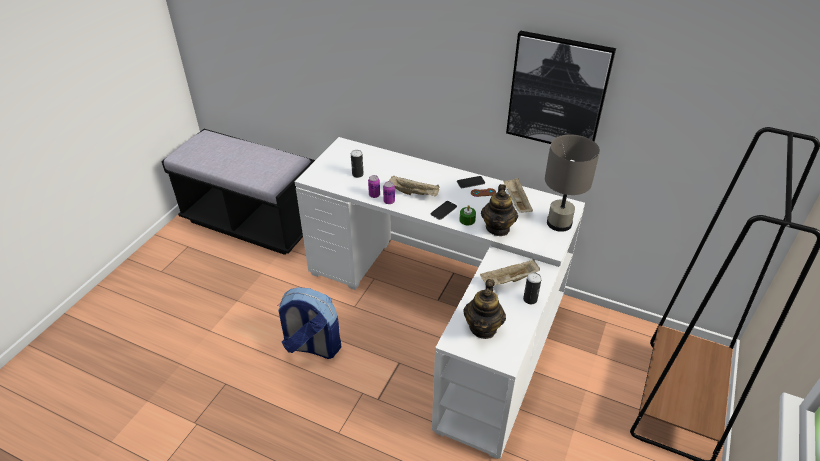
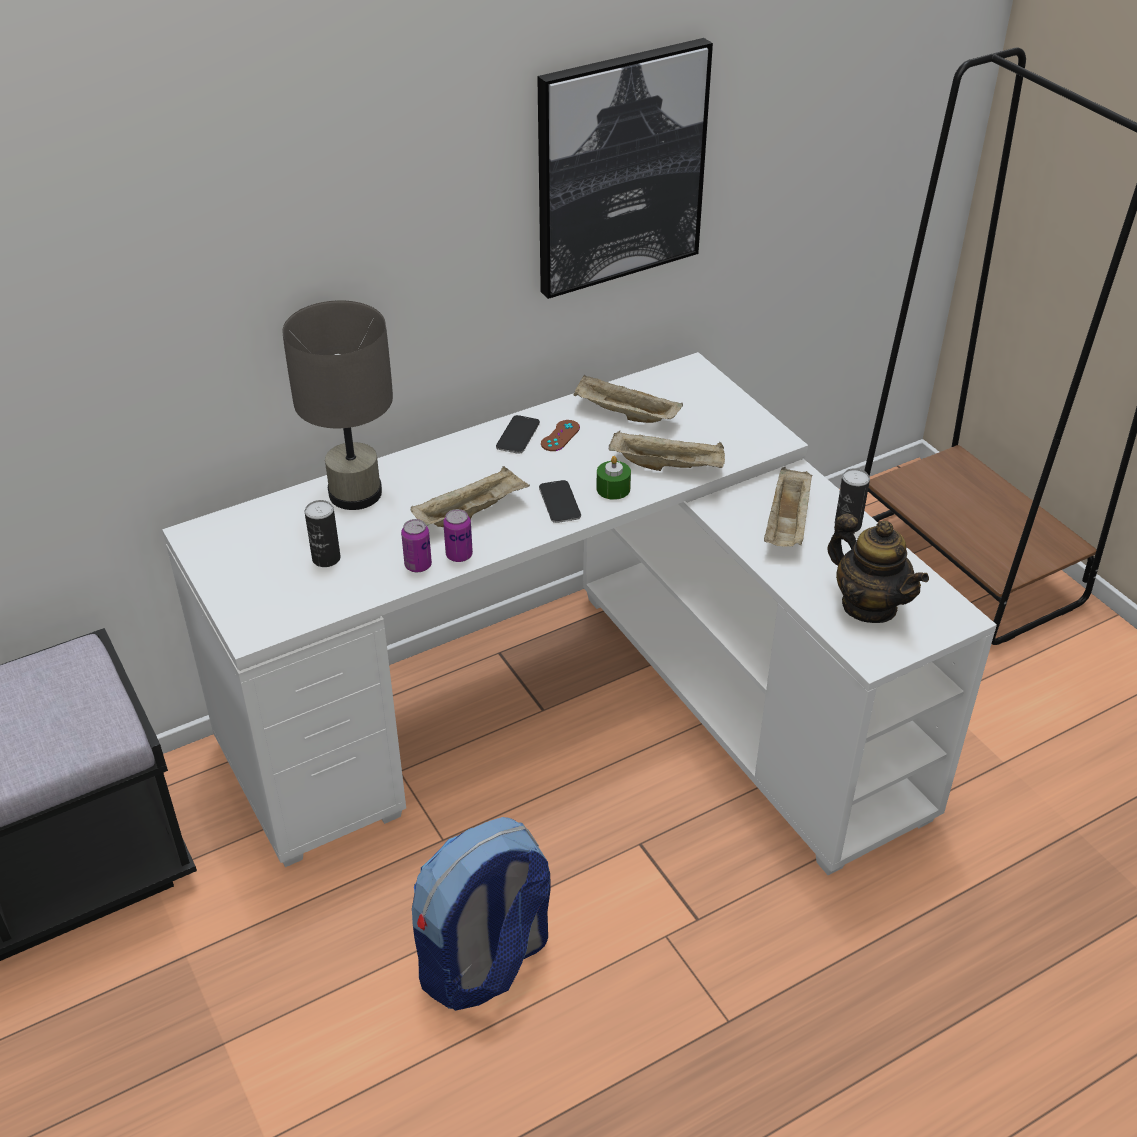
camera: 55 degrees left, 0 degrees up
teapot [481,184,518,236] -> beige tray [609,431,725,471]
grey table lamp [545,134,600,232] -> grey table lamp moved to [282,300,393,510]

